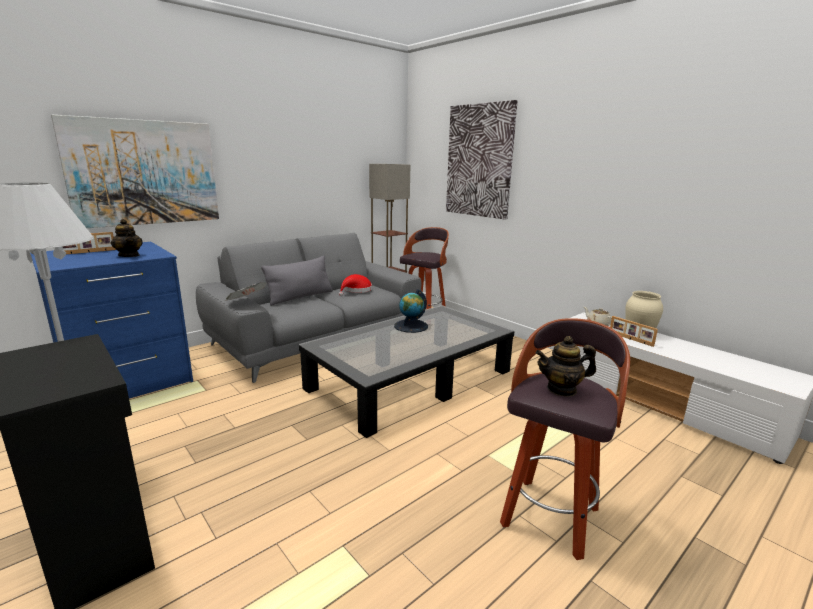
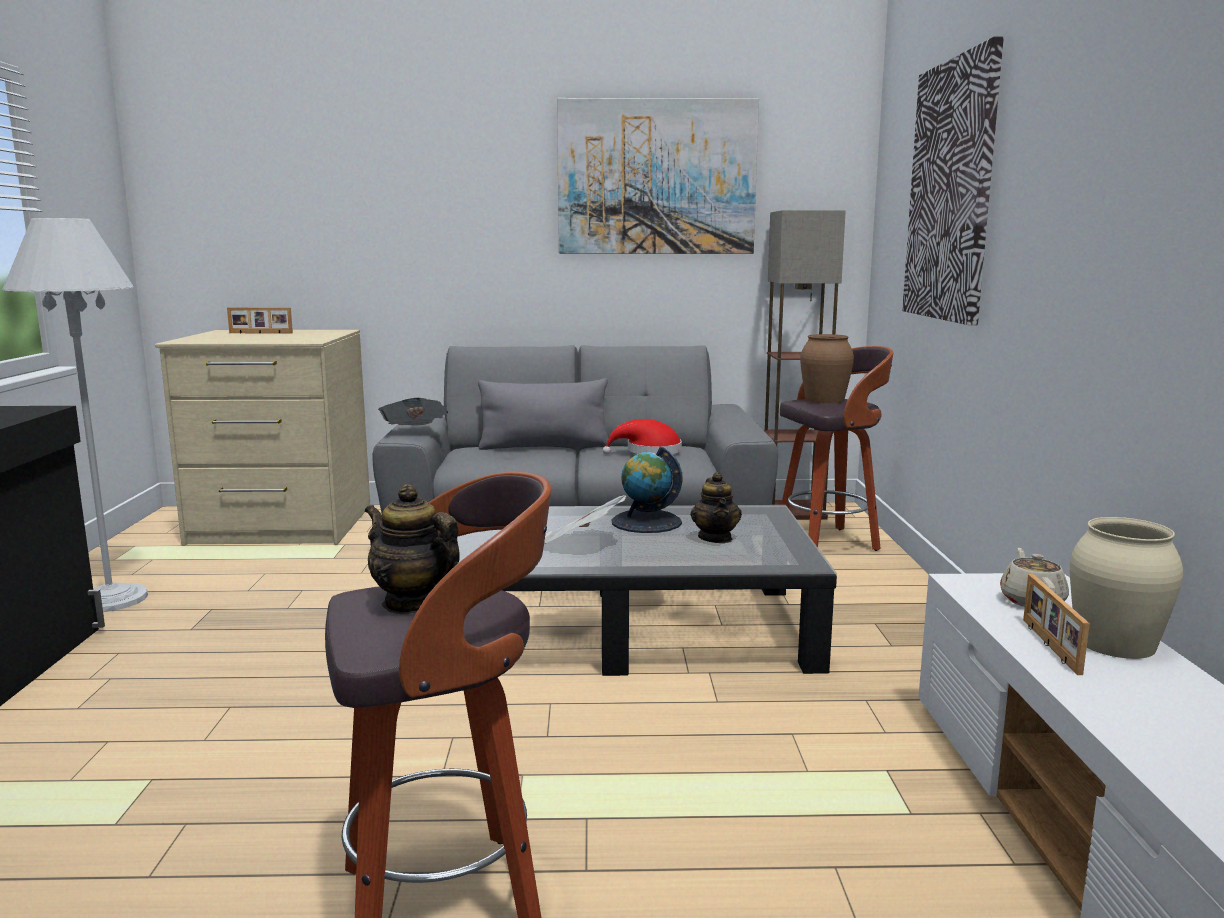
camera: 40 degrees right, 5 degrees down
blue dresser [30,242,193,398] -> beige dresser [155,330,370,546]
picture [51,115,219,228] -> picture moved to [557,98,759,254]
teapot [111,219,143,257] -> teapot moved to [690,472,742,543]
none -> newspaper [544,495,626,544]
none -> brown vase [800,334,854,403]

